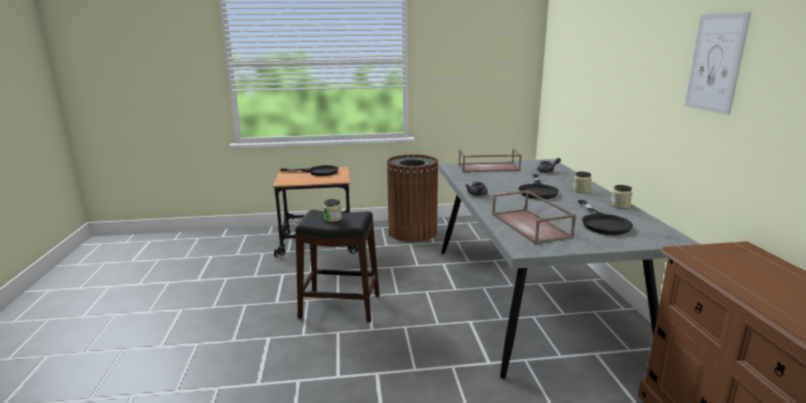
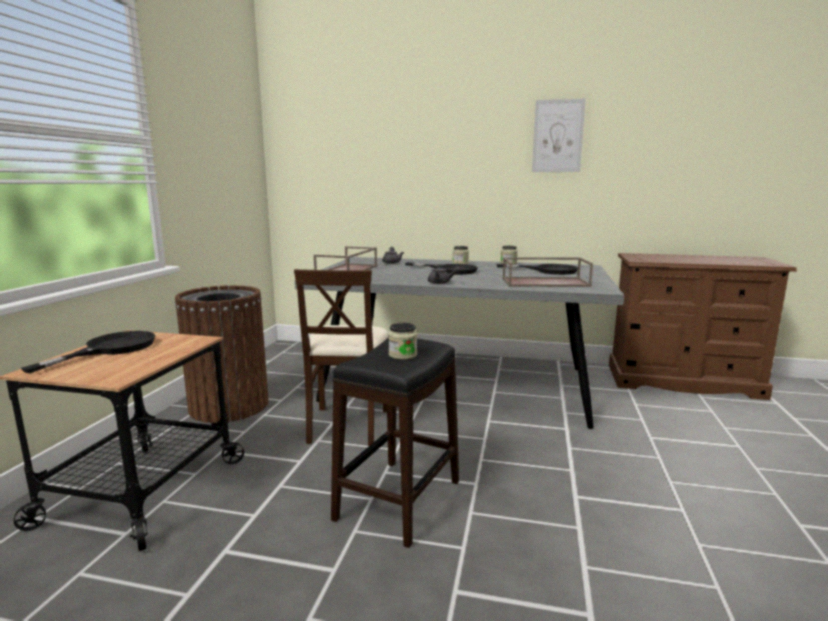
camera: 70 degrees left, 5 degrees down
none -> beige chair [294,269,389,446]

